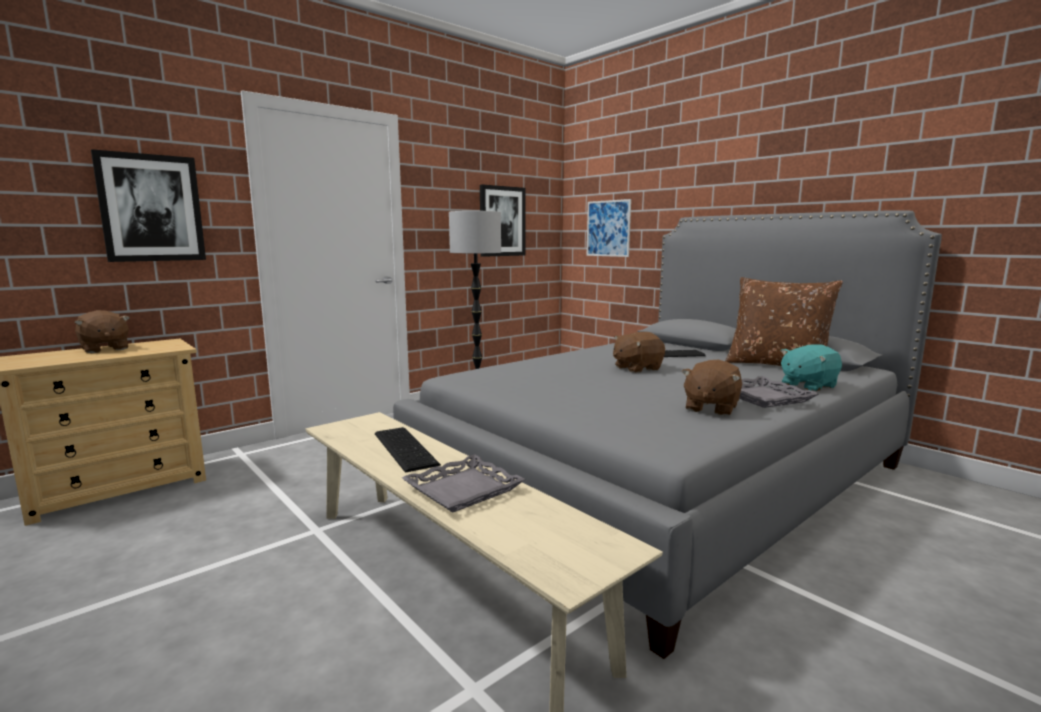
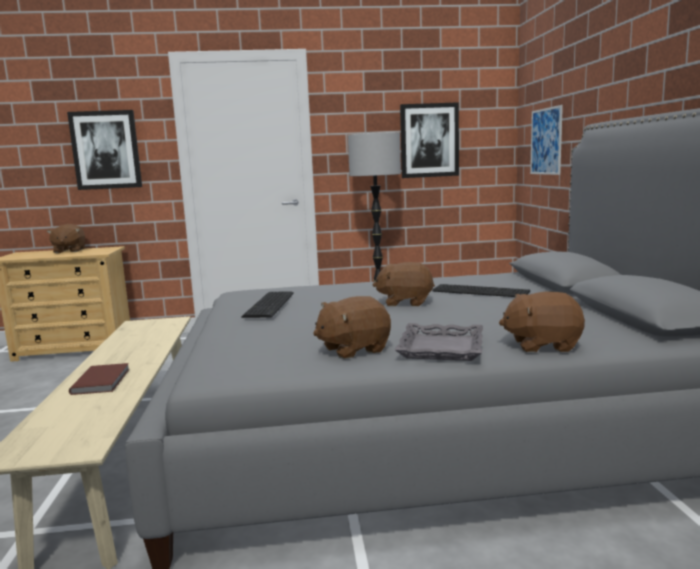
camera: 35 degrees right, 0 degrees up
keyboard [375,427,441,473] -> keyboard moved to [241,291,294,318]
grey tray [402,454,525,513] -> brown book [69,363,130,395]
brown pillow [725,277,843,366] -> none
turquoise plush toy [781,344,842,391] -> brown plush toy [499,292,585,352]

